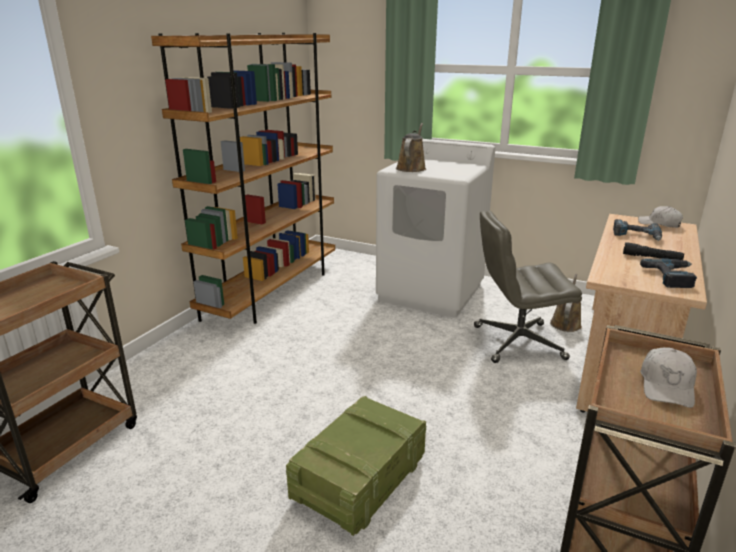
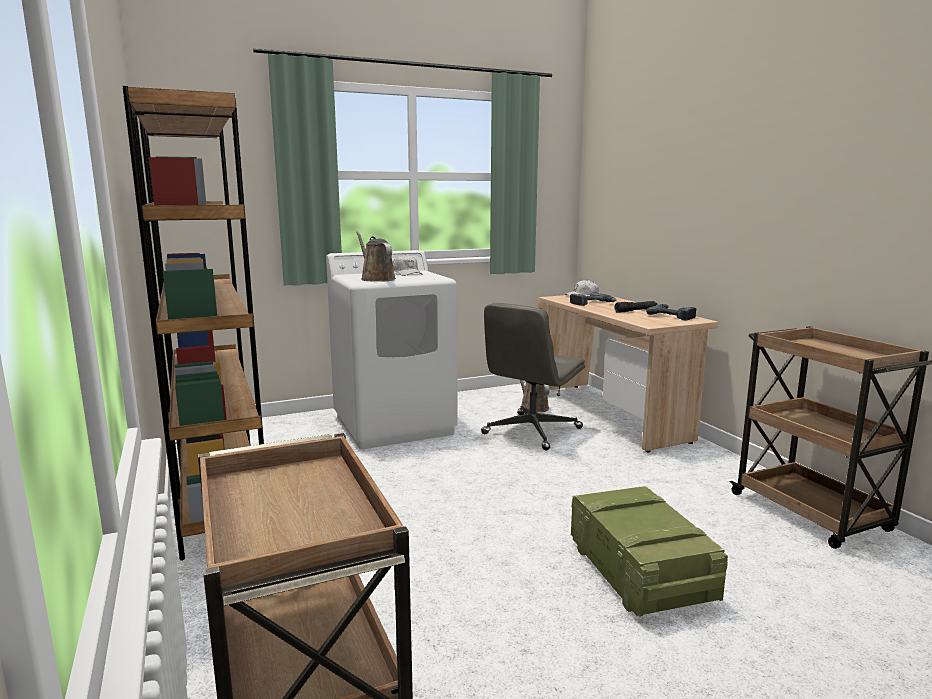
camera: 50 degrees left, 10 degrees down
white cap [640,347,697,408] -> white cap moved to [393,254,423,276]

